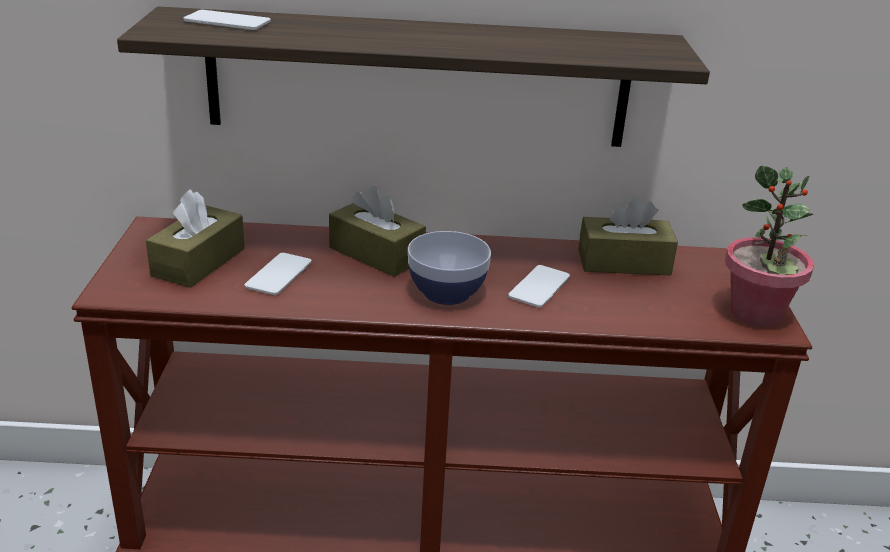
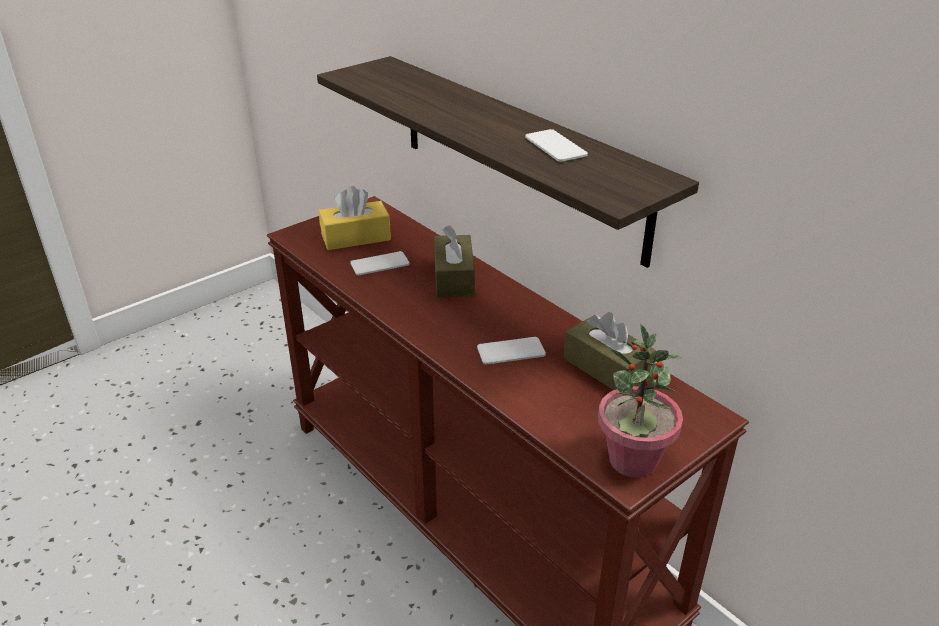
camera: 50 degrees right, 5 degrees up
brown tissue box [146,189,245,288] -> yellow tissue box [319,186,391,250]
phone [183,10,271,30] -> phone moved to [525,129,588,162]
bowl [408,231,491,305] -> none

